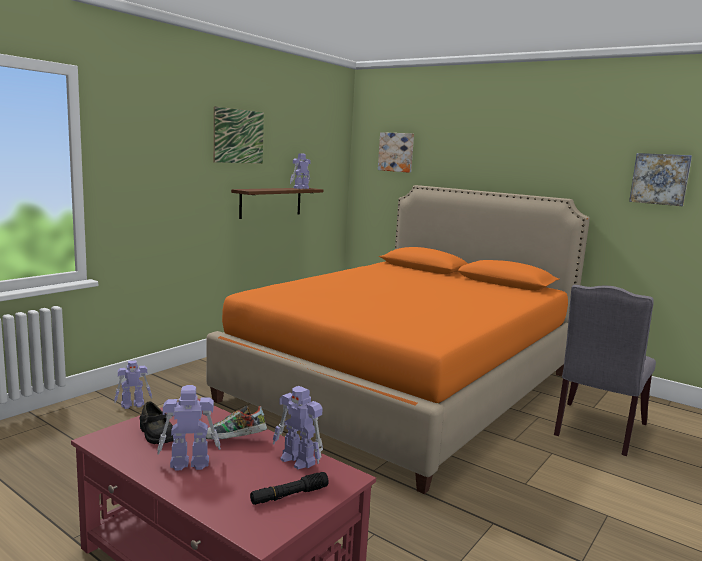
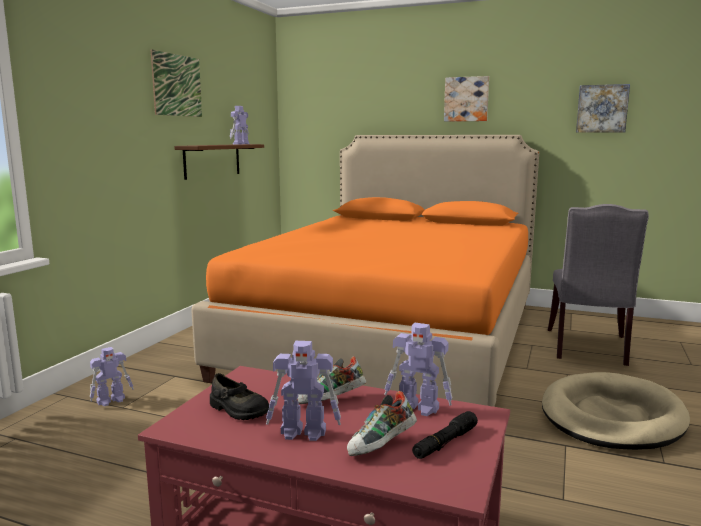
camera: 15 degrees left, 0 degrees up
toy robot [157,385,221,471] -> toy robot turned 150 degrees counterclockwise [266,341,341,441]
picture [378,132,414,173] -> picture moved to [444,76,489,122]
none -> shoe [347,391,417,456]
none -> beige dog bed [542,372,690,450]

